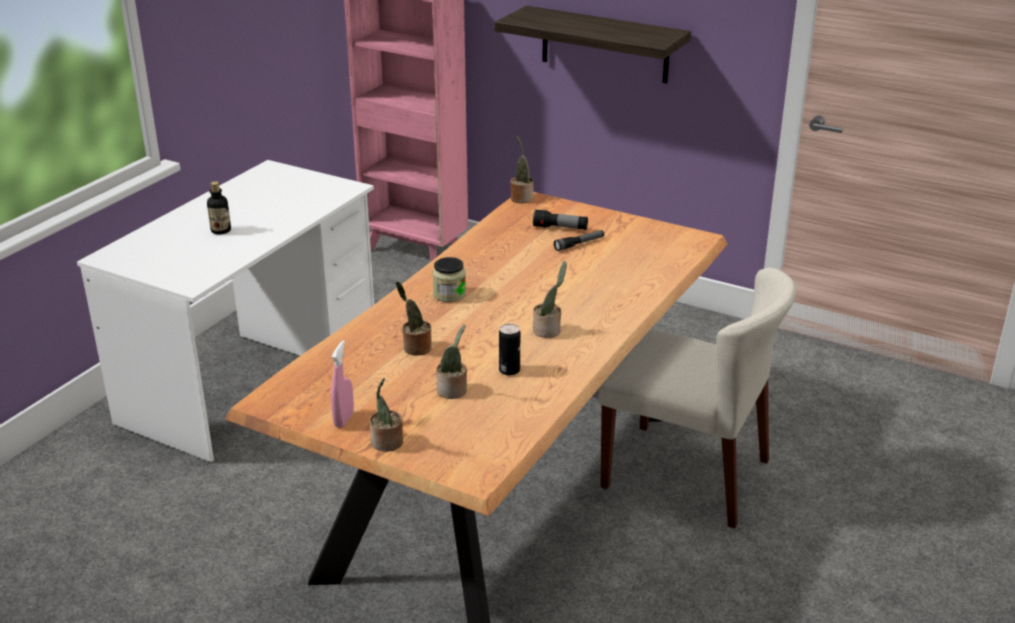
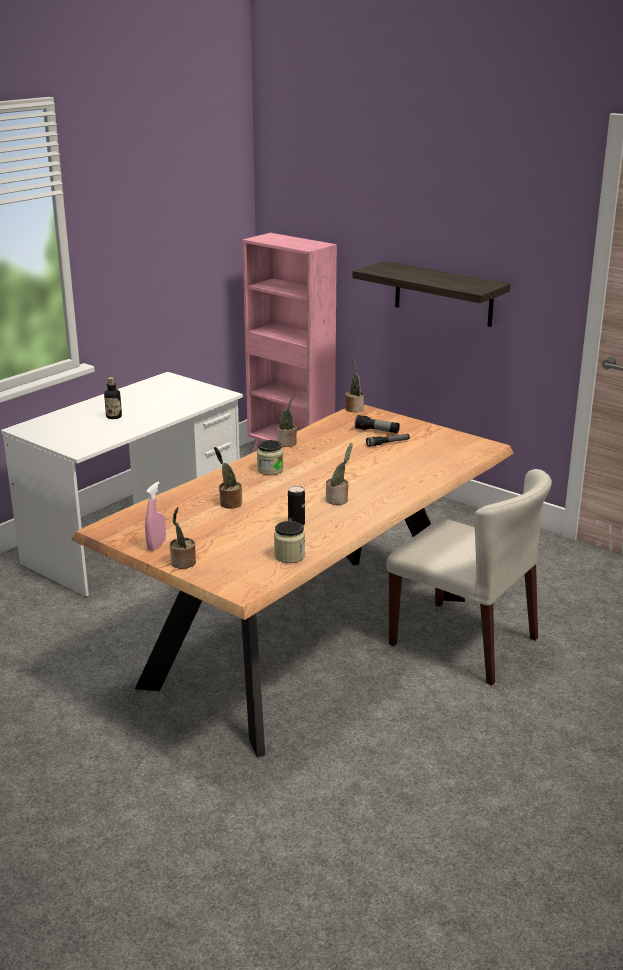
camera: 10 degrees right, 5 degrees down
potted plant [436,324,467,399] -> potted plant moved to [277,394,297,447]
none -> jar [274,521,305,563]

